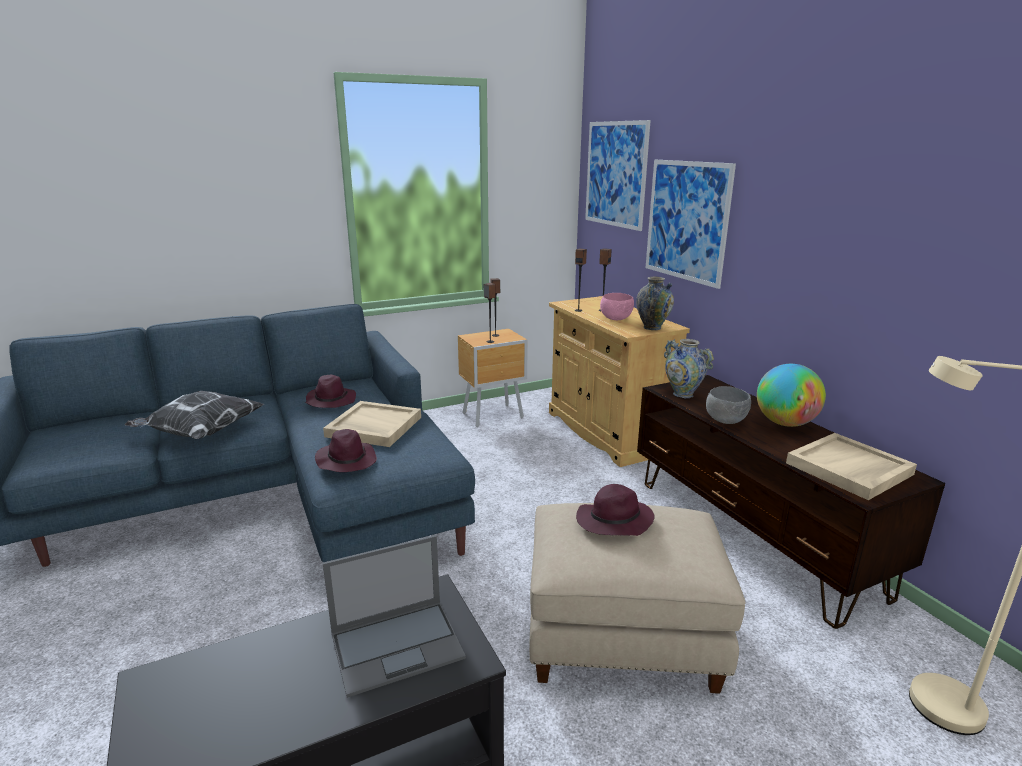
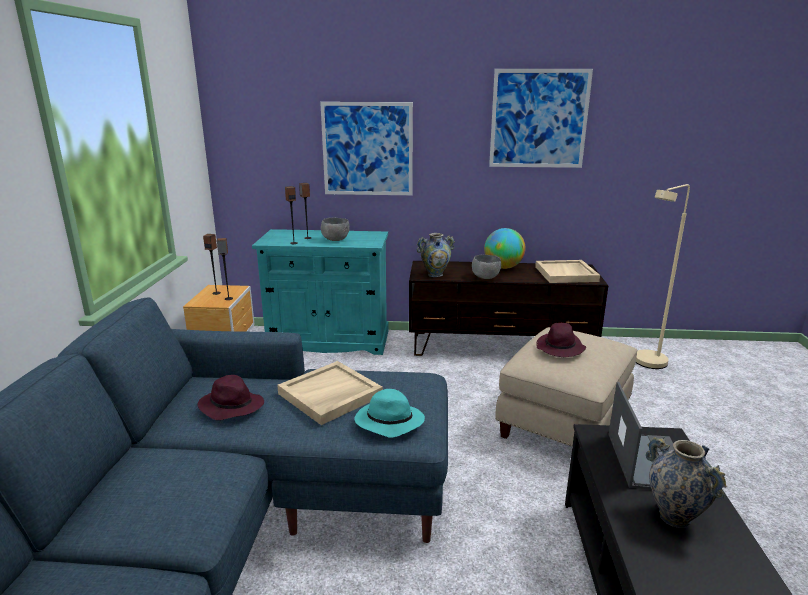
camera: 60 degrees left, 0 degrees up
pillow [125,391,264,439] -> none
purple hat [315,429,377,472] -> turquoise hat [354,389,425,438]
beige cabinet [549,296,690,467] -> turquoise cabinet [252,229,389,355]
picture [585,120,651,231] -> picture moved to [489,69,593,168]
pink bowl [600,293,634,321] -> grey bowl [321,218,350,241]
vase [636,277,674,330] -> vase moved to [646,436,727,528]

